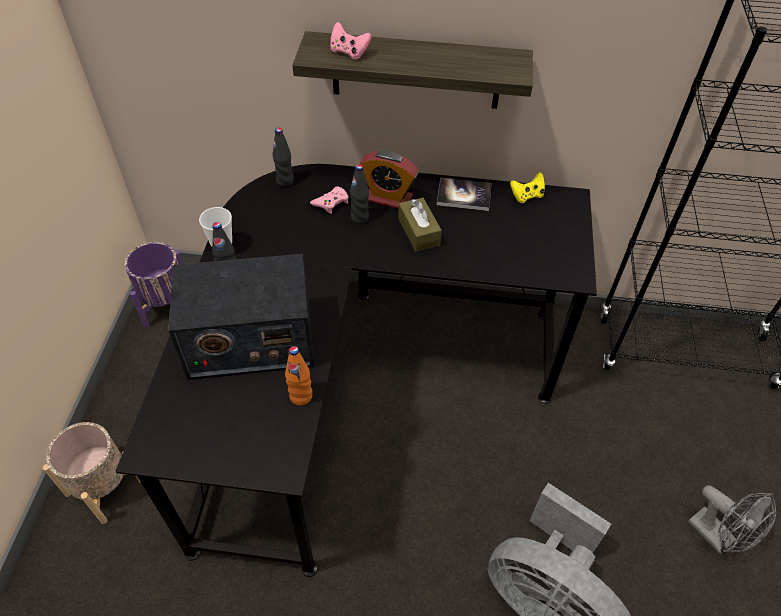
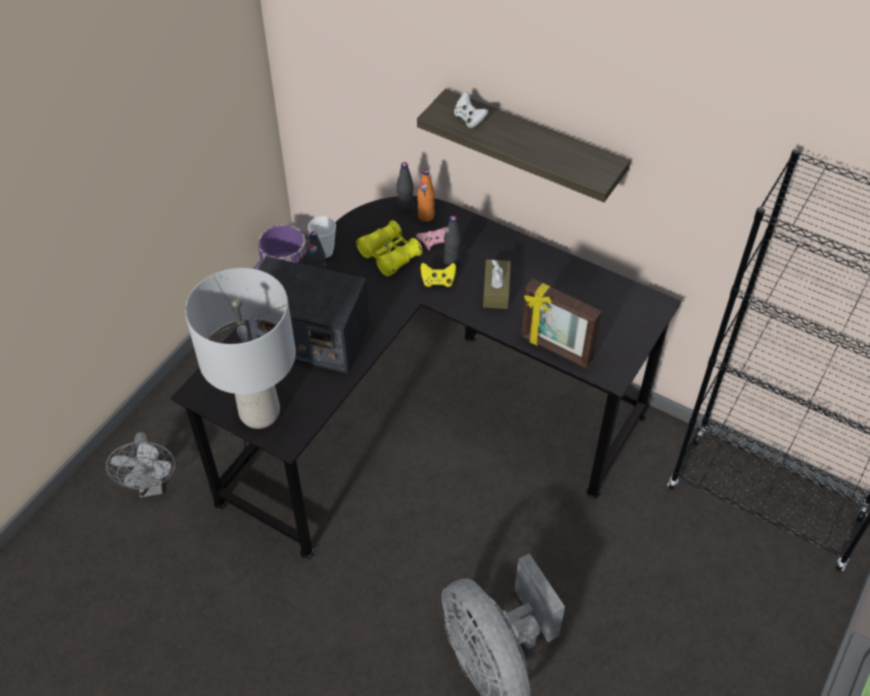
camera: 25 degrees right, 0 degrees up
beige planter [43,422,141,524] -> none
orange bottle [285,346,312,406] -> orange bottle moved to [417,169,435,222]
pink game controller [330,22,372,59] -> white game controller [454,92,488,128]
alarm clock [359,151,419,209] -> none
book [437,178,491,211] -> none
yellow game controller [510,172,545,203] -> yellow game controller moved to [420,263,456,287]
grey fan [688,485,777,554] -> grey fan moved to [106,432,175,497]
none -> grey table lamp [185,268,296,429]
none -> yellow binoculars [356,220,423,277]
none -> picture frame [521,279,602,369]

